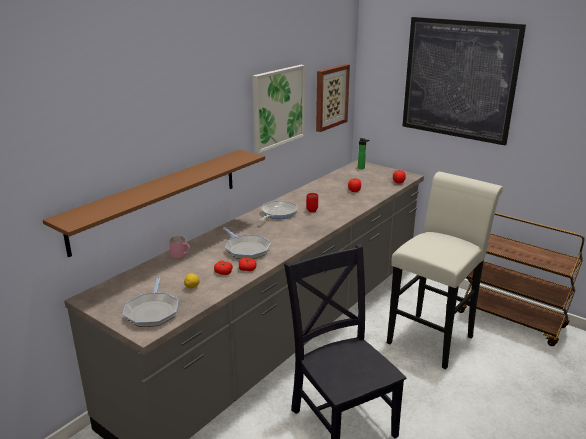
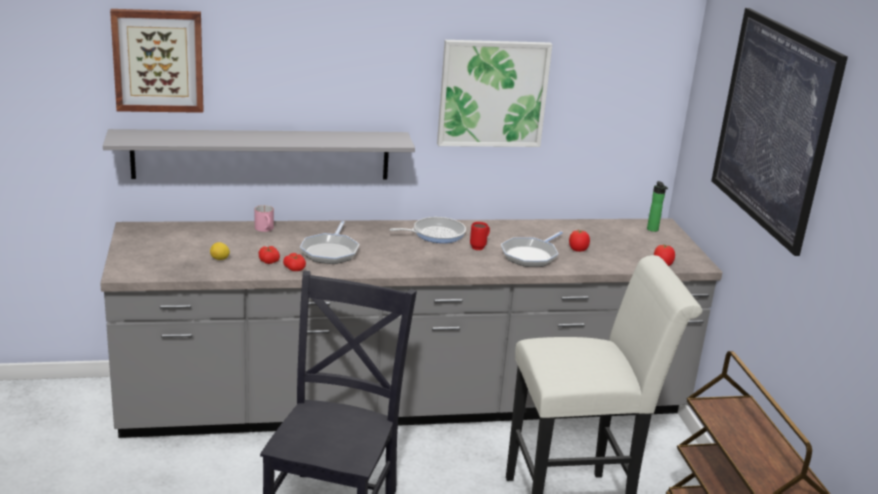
camera: 40 degrees right, 0 degrees up
brown shelf [43,150,265,257] -> grey shelf [103,129,415,179]
frying pan [123,277,178,327] -> frying pan moved to [501,231,563,267]
picture [316,64,350,132] -> picture moved to [110,9,204,113]

